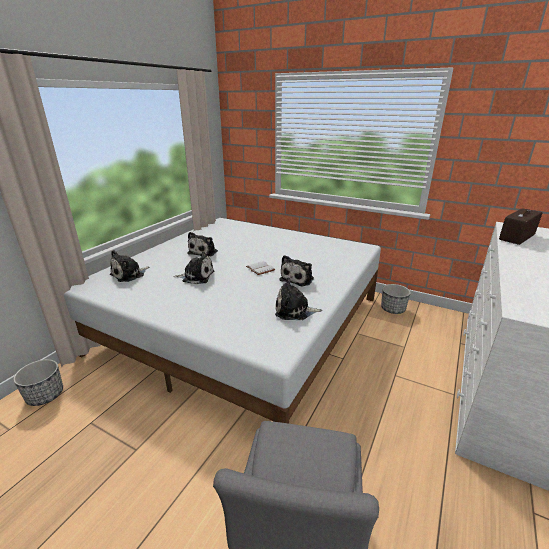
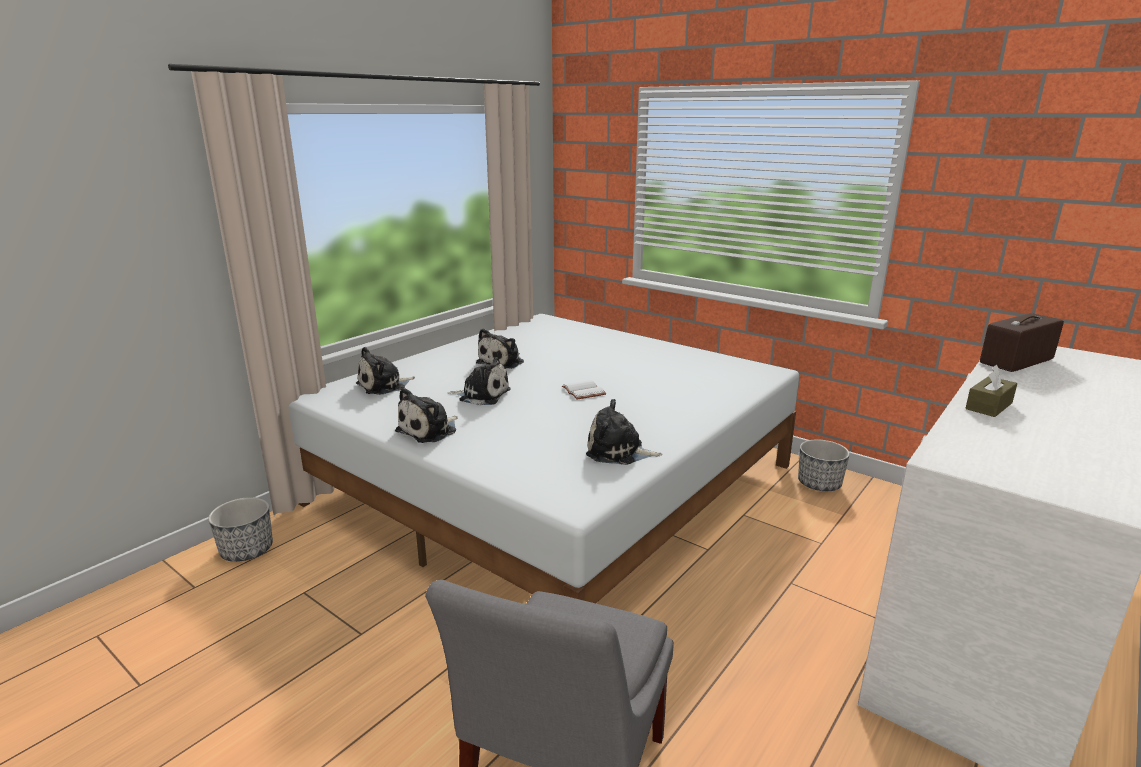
camera: 10 degrees right, 5 degrees down
plush toy [279,255,314,286] -> plush toy moved to [395,388,458,443]
none -> brown tissue box [965,365,1017,417]

